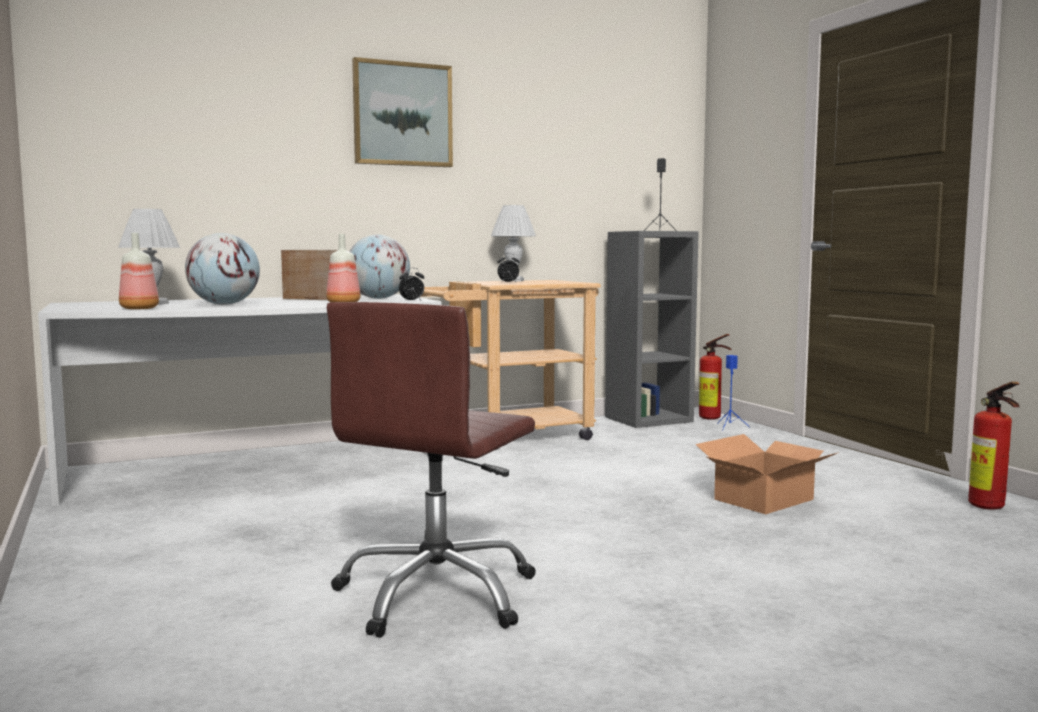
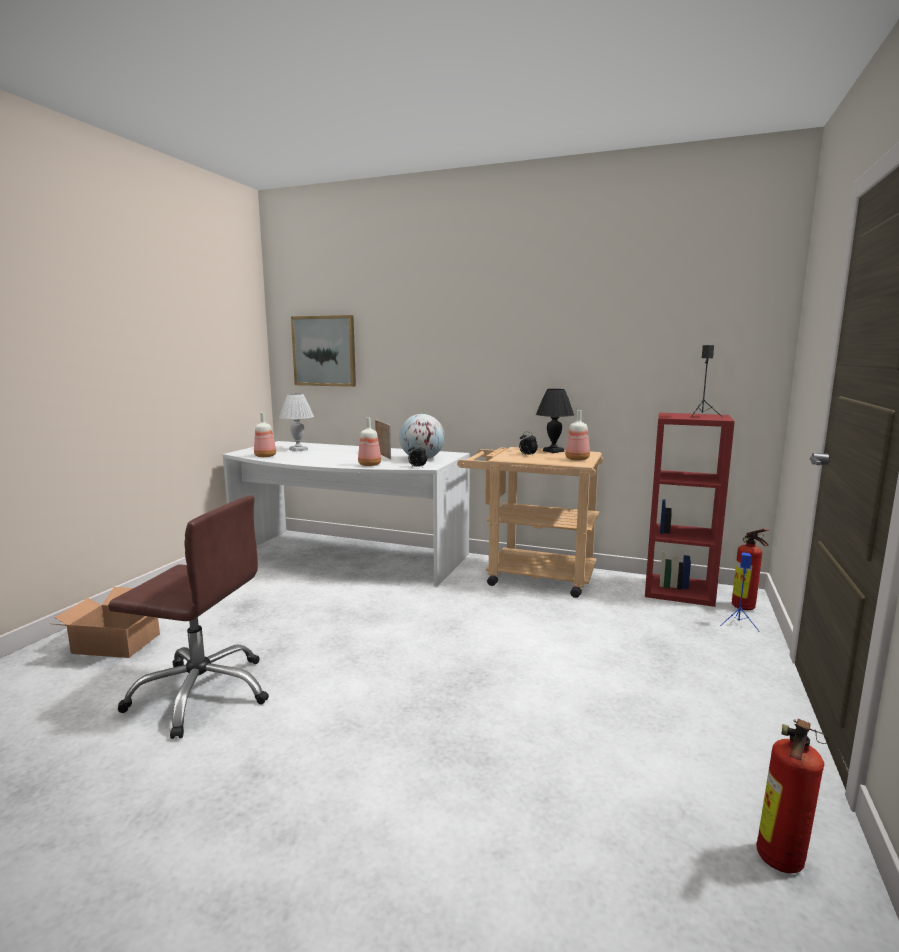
camera: 45 degrees right, 5 degrees up
globe [185,233,260,305] -> none
brown office chair [327,302,536,638] -> brown office chair turned 150 degrees counterclockwise [108,495,269,739]
picture [352,57,453,167] -> picture moved to [291,315,356,387]
white table lamp [491,205,536,281] -> black table lamp [536,389,574,453]
grey bookcase [605,231,699,428] -> red bookcase [645,413,735,607]
cardboard box [695,434,839,514] -> cardboard box moved to [54,587,160,658]
none -> bottle [565,410,590,461]

